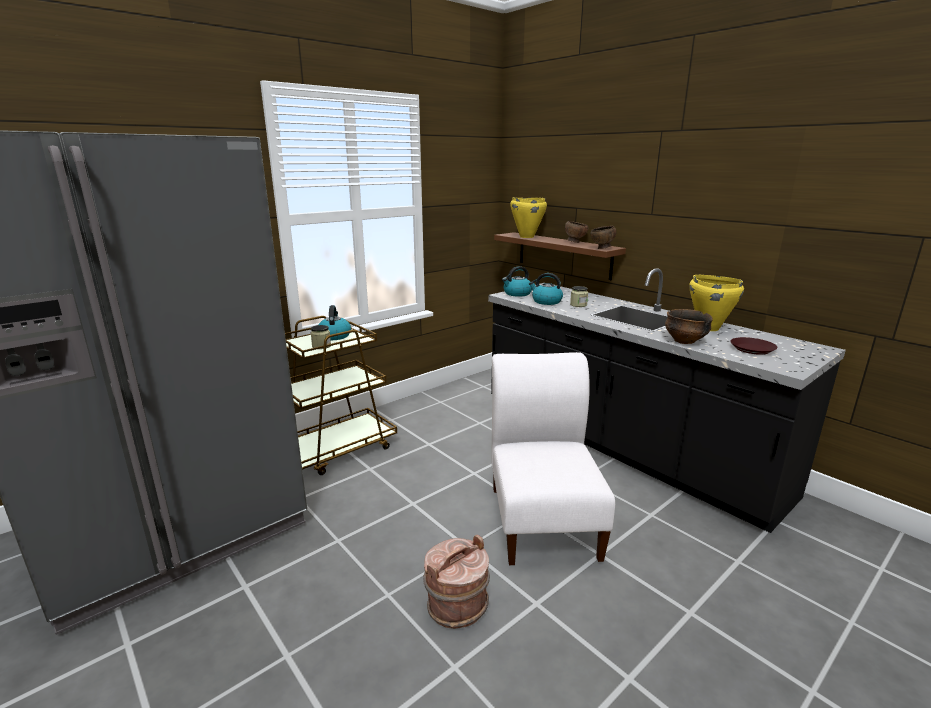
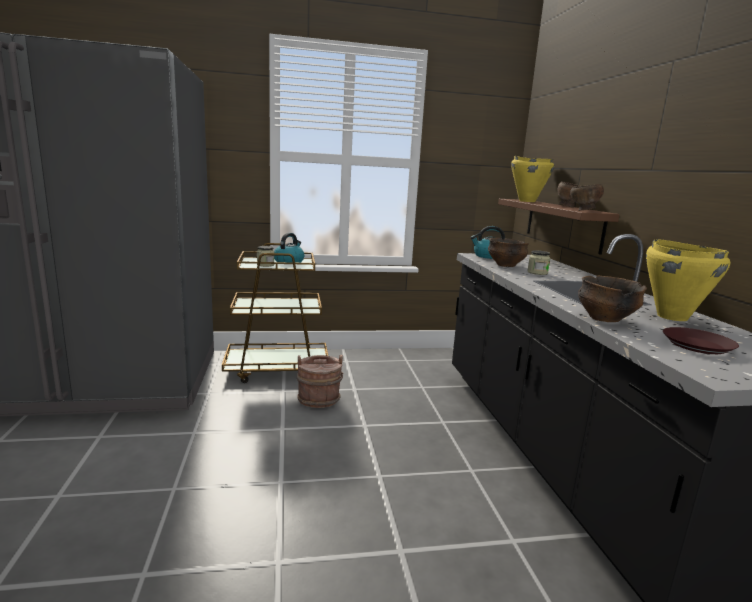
camera: 30 degrees right, 5 degrees down
brown bucket [423,535,490,629] -> brown bucket moved to [296,355,344,408]
white chair [491,352,615,565] -> none
kettle [529,273,563,305] -> bowl [488,238,529,267]

